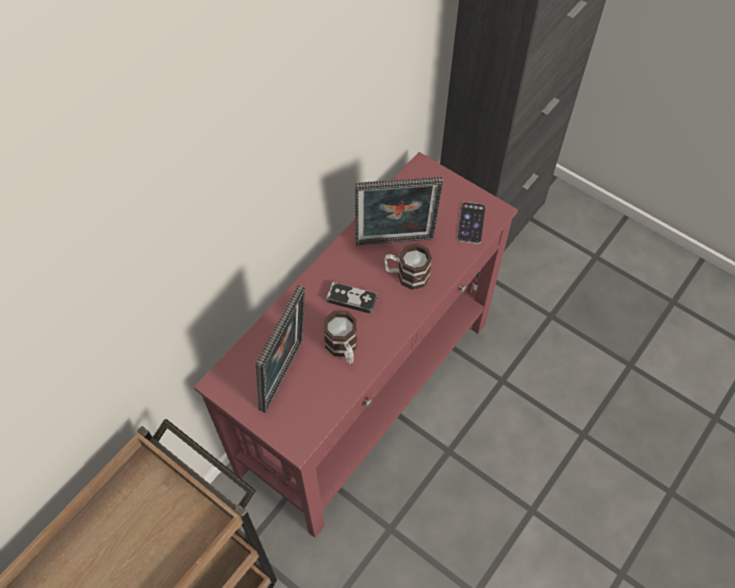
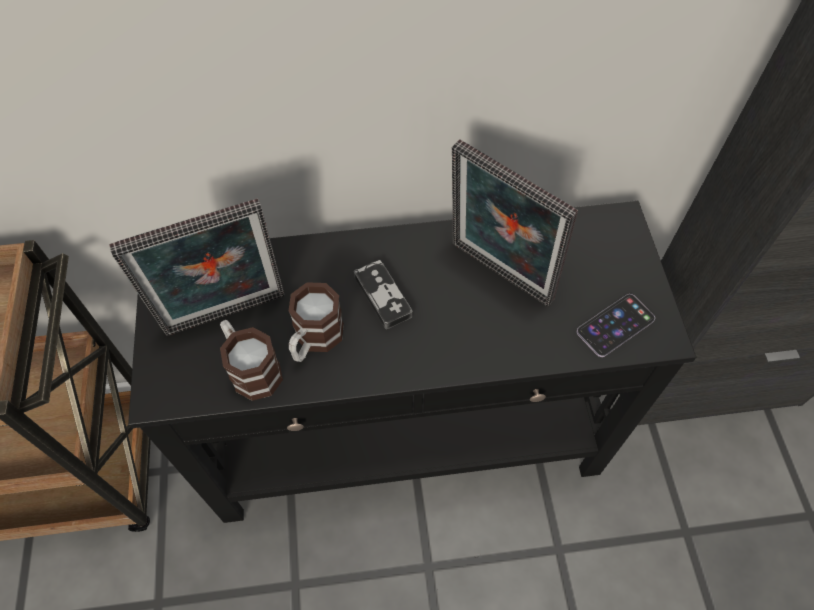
camera: 45 degrees right, 0 degrees up
red console table [194,152,518,538] -> black console table [128,200,696,523]
mug [384,243,432,290] -> mug moved to [220,320,283,401]

